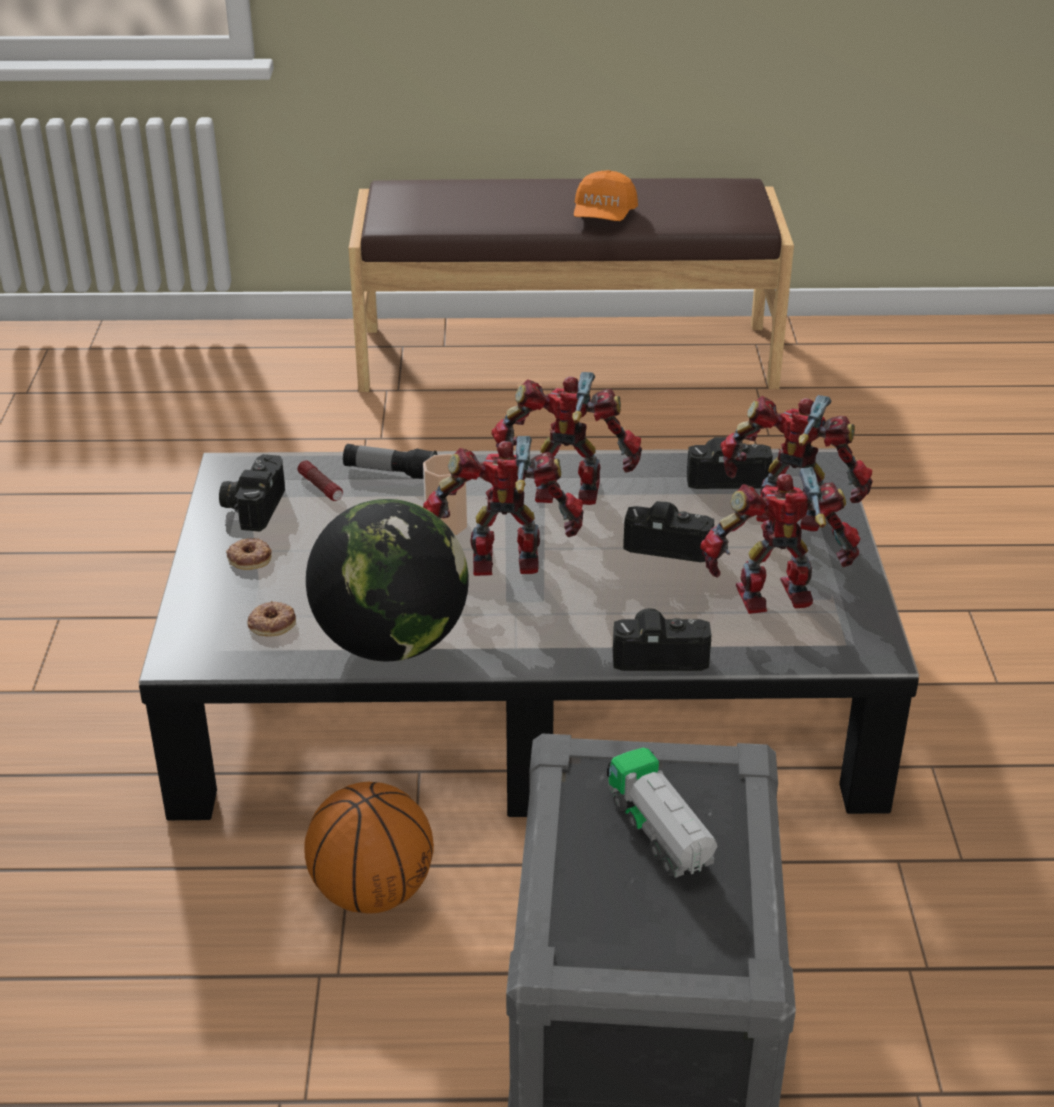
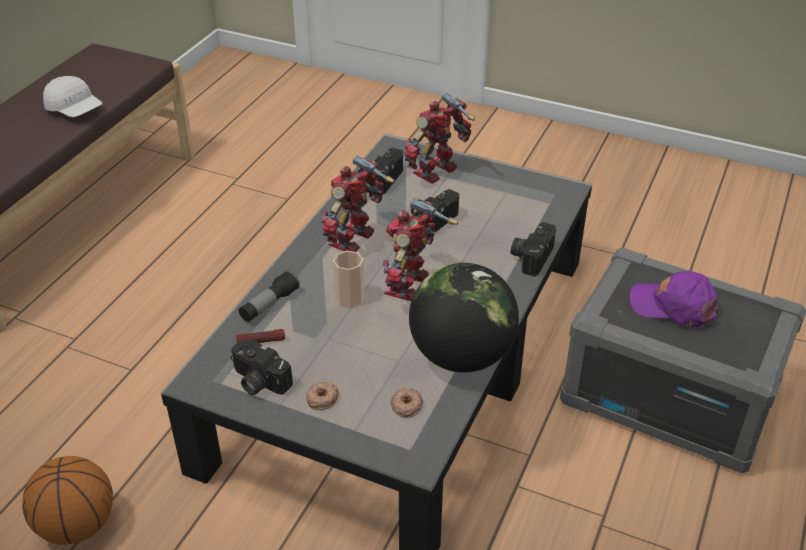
camera: 65 degrees left, 5 degrees up
basketball [304,782,434,914] -> basketball moved to [22,456,113,545]
orange cap [574,170,638,221] -> white cap [43,76,102,117]
toy truck [607,748,717,878] -> purple cap [629,271,719,328]
toy robot [700,467,861,614] -> none

